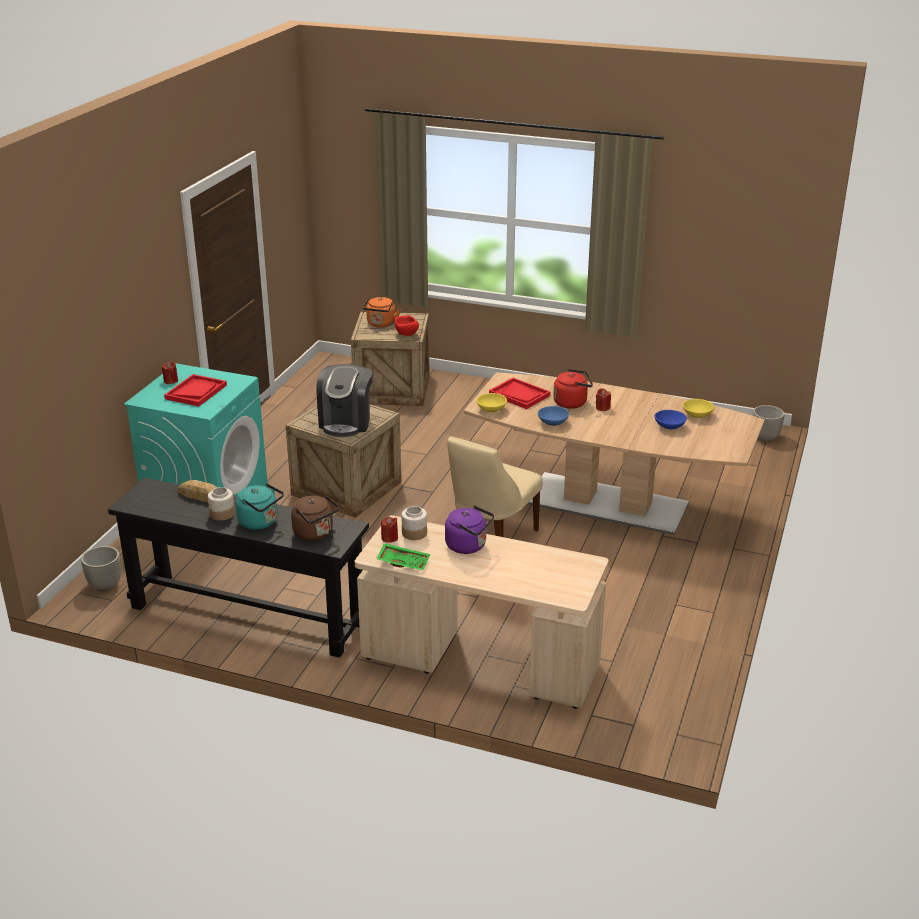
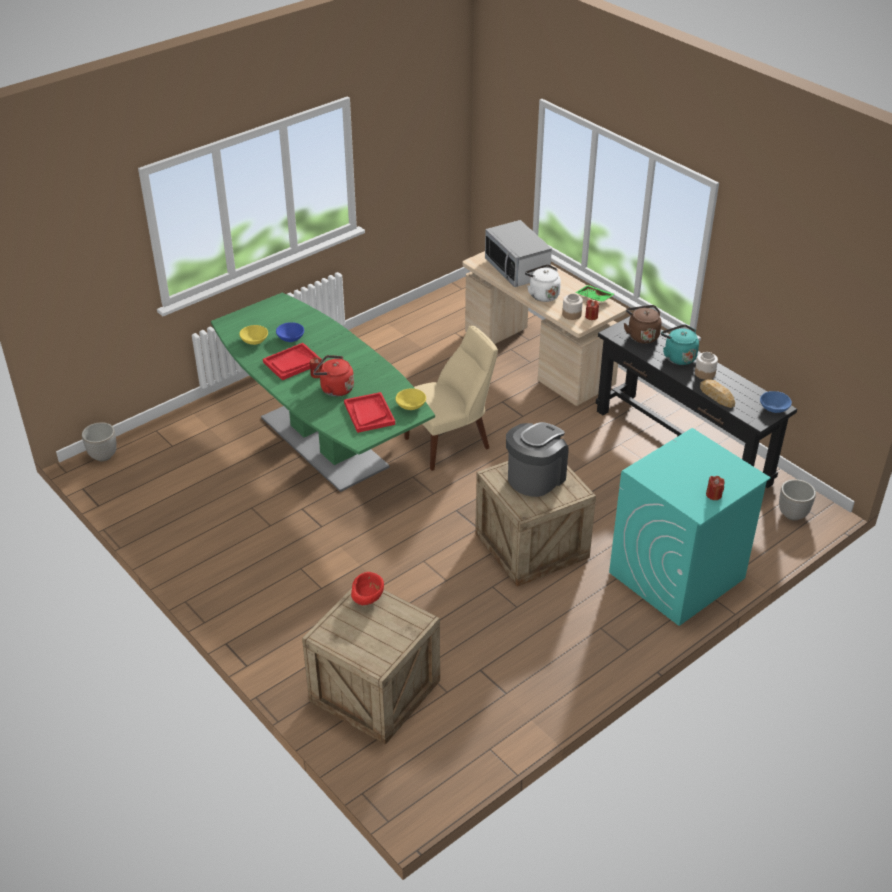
camera: 150 degrees left, 10 degrees up
red tray [164,374,227,407] -> red tray moved to [263,343,321,380]
orange kettle [363,297,401,328] -> none
purple kettle [445,505,494,554] -> white kettle [525,264,561,302]
brown dining table [464,372,765,535] -> green dining table [211,292,435,492]
blue bowl [538,406,569,426] -> blue bowl moved to [760,391,792,413]
none -> microwave [485,220,552,287]

